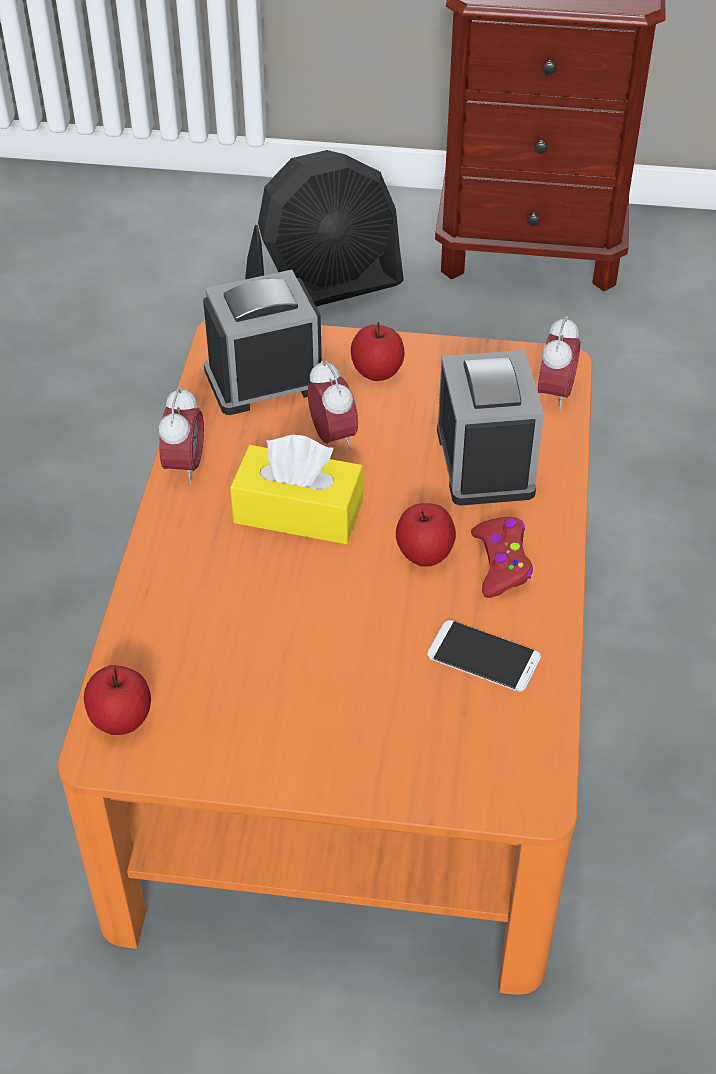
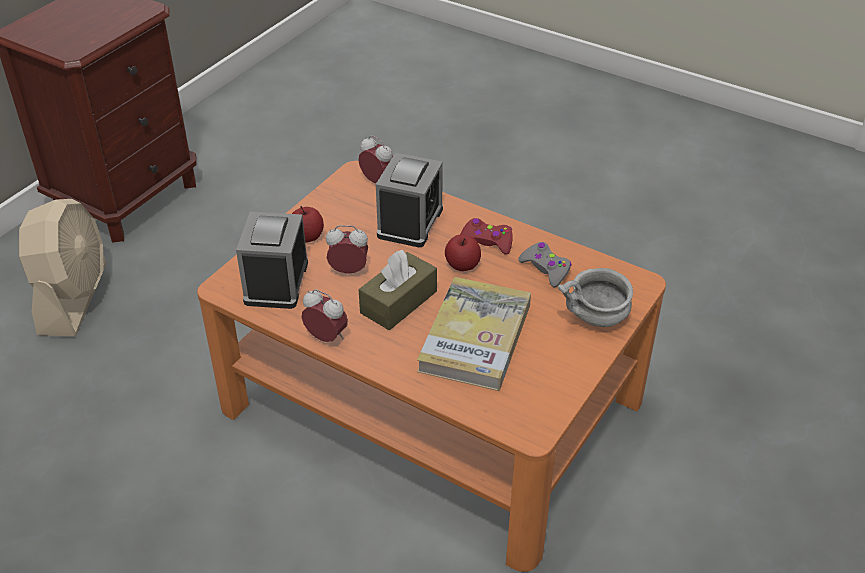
camera: 65 degrees left, 5 degrees down
apple [84,665,151,735] -> none
yellow tissue box [230,435,363,544] -> brown tissue box [359,250,437,330]
black fan [245,150,404,307] -> beige fan [19,199,106,336]
phone [427,620,541,692] -> grey game controller [518,242,572,287]
alarm clock [437,350,544,506] -> alarm clock turned 90 degrees clockwise [376,153,443,247]
none -> book [417,277,531,391]
none -> grey bowl [558,268,633,327]

